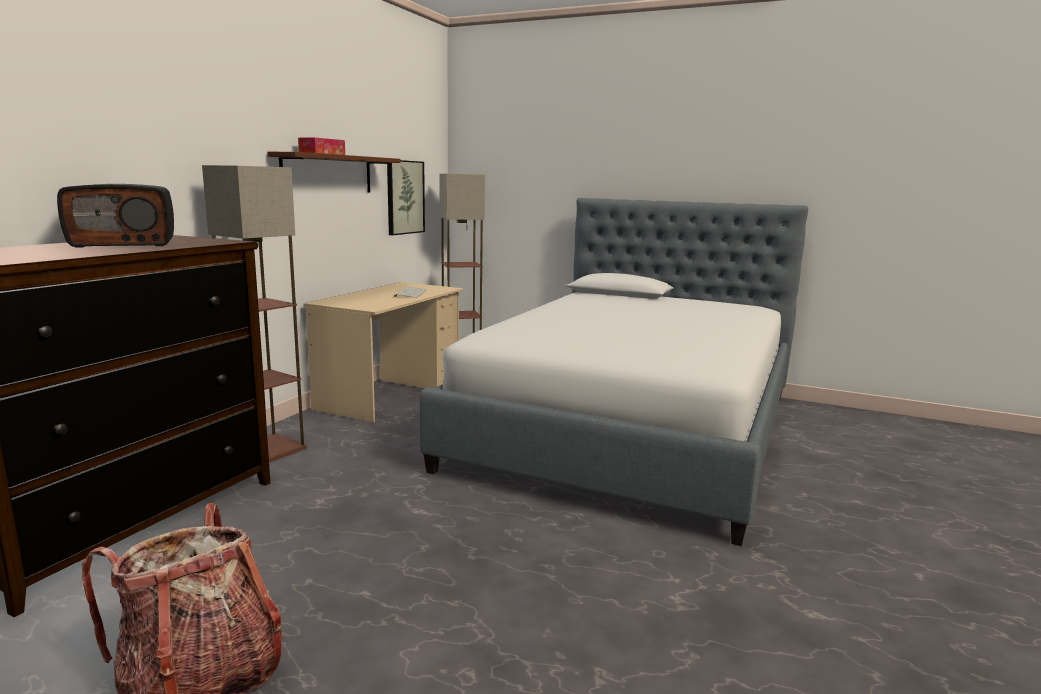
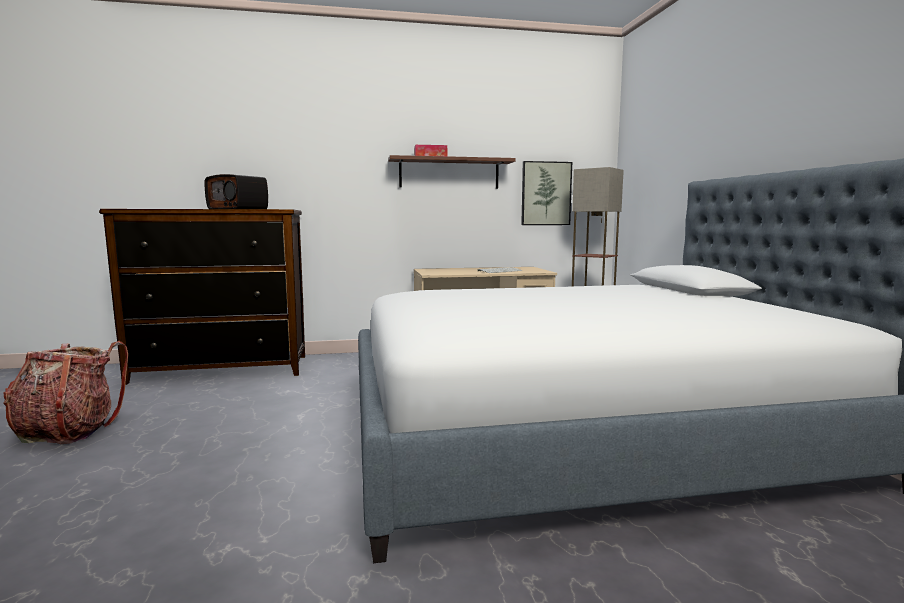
camera: 55 degrees right, 5 degrees down
floor lamp [202,165,306,462] -> none

